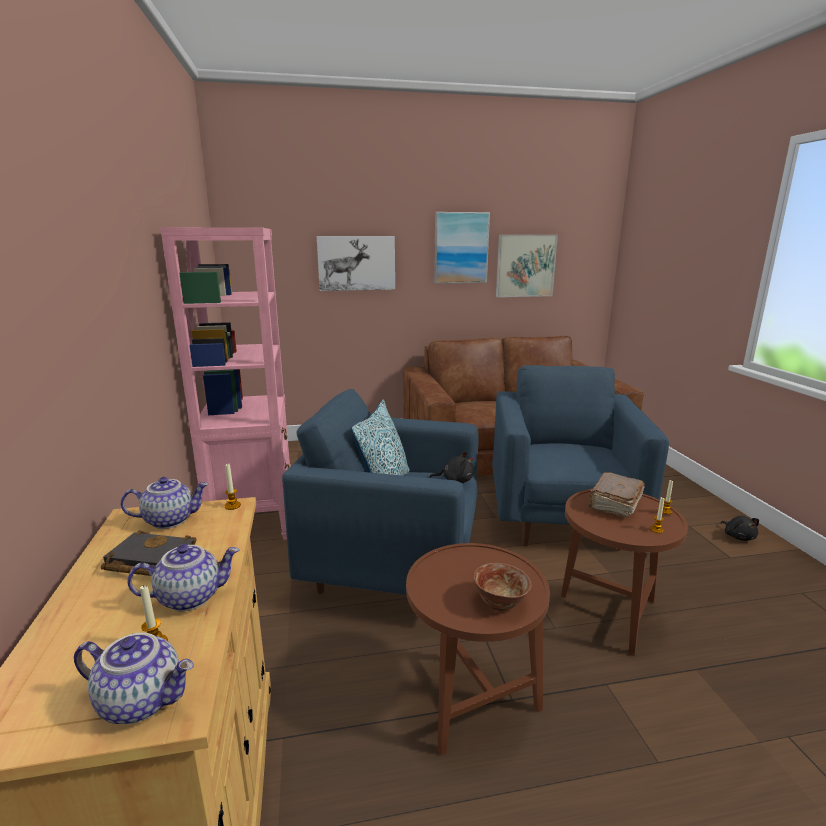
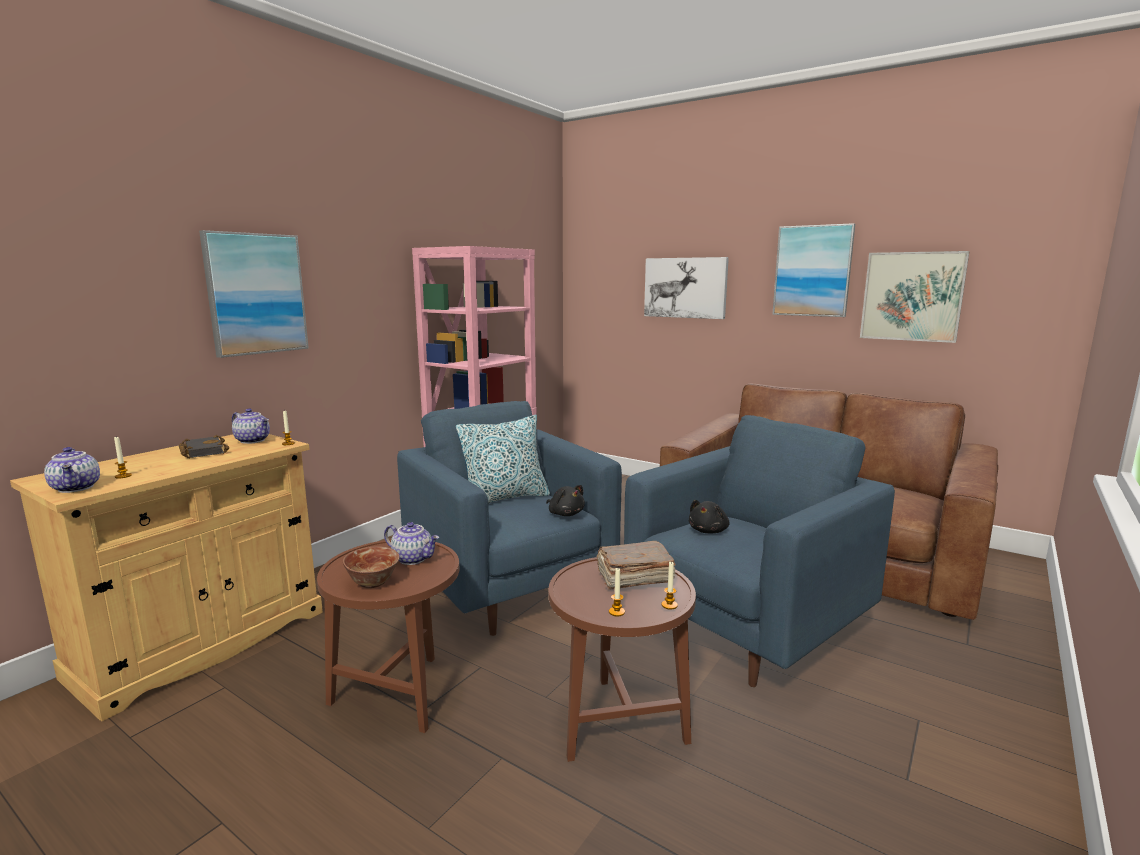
camera: 45 degrees right, 5 degrees down
teapot [127,544,239,611] -> teapot moved to [384,522,439,565]
black plush toy [721,516,759,541] -> black plush toy moved to [689,500,730,534]
none -> picture [199,230,309,358]

